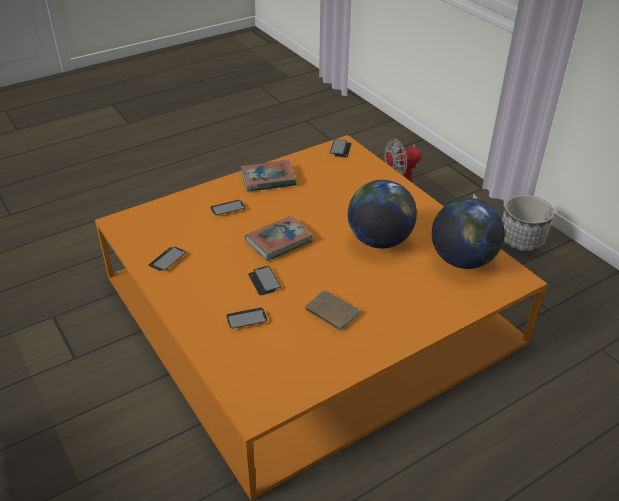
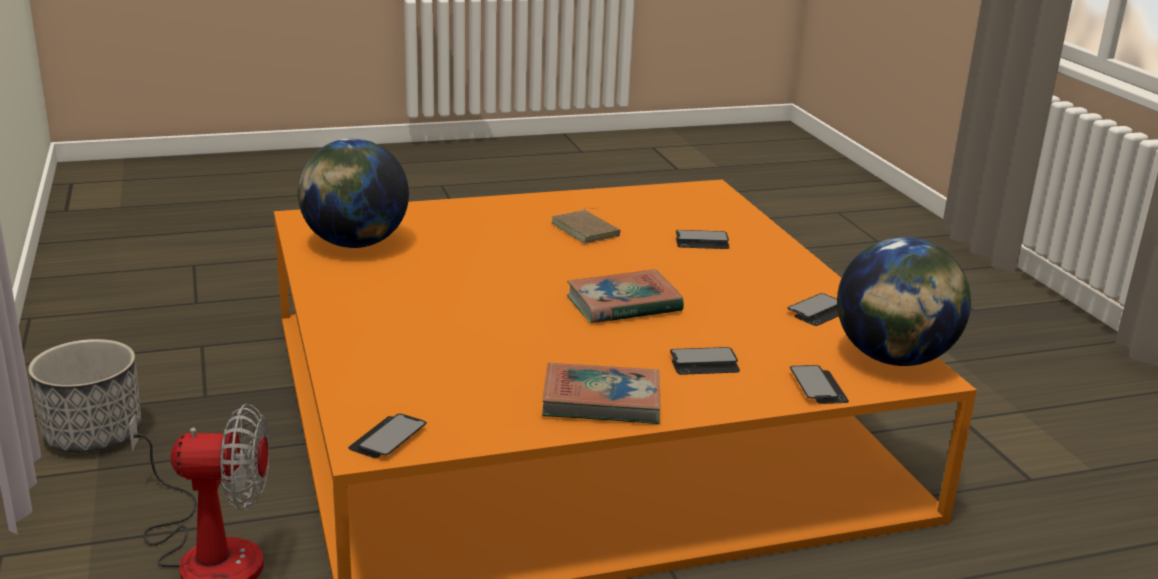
camera: 165 degrees left, 15 degrees down
phone [248,266,281,295] -> phone moved to [790,365,849,404]
globe [348,180,417,249] -> globe moved to [837,237,971,366]

